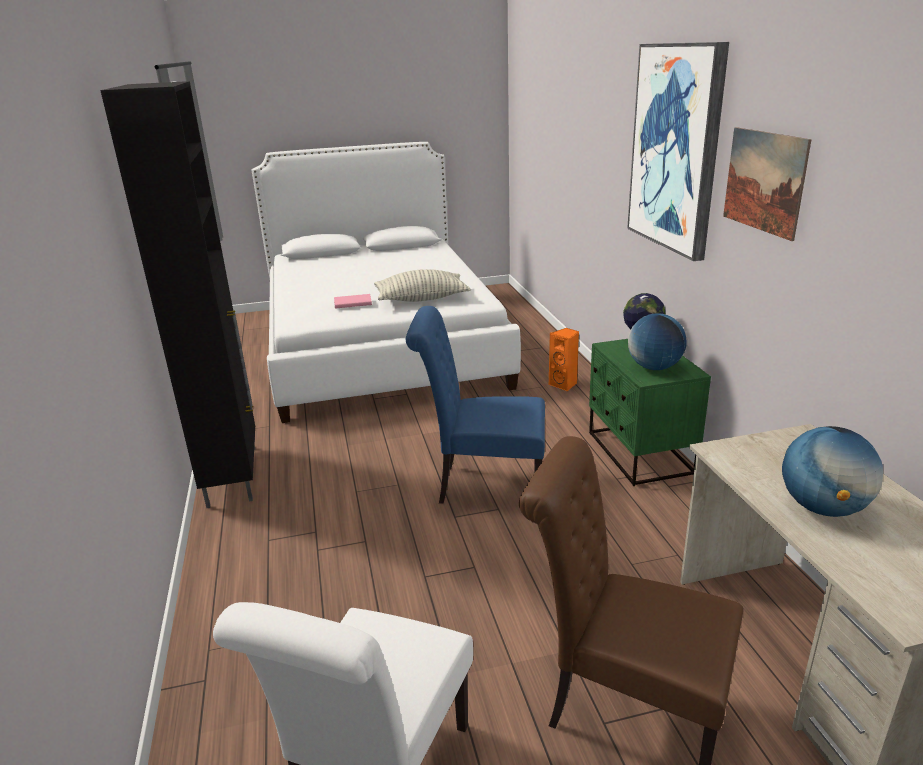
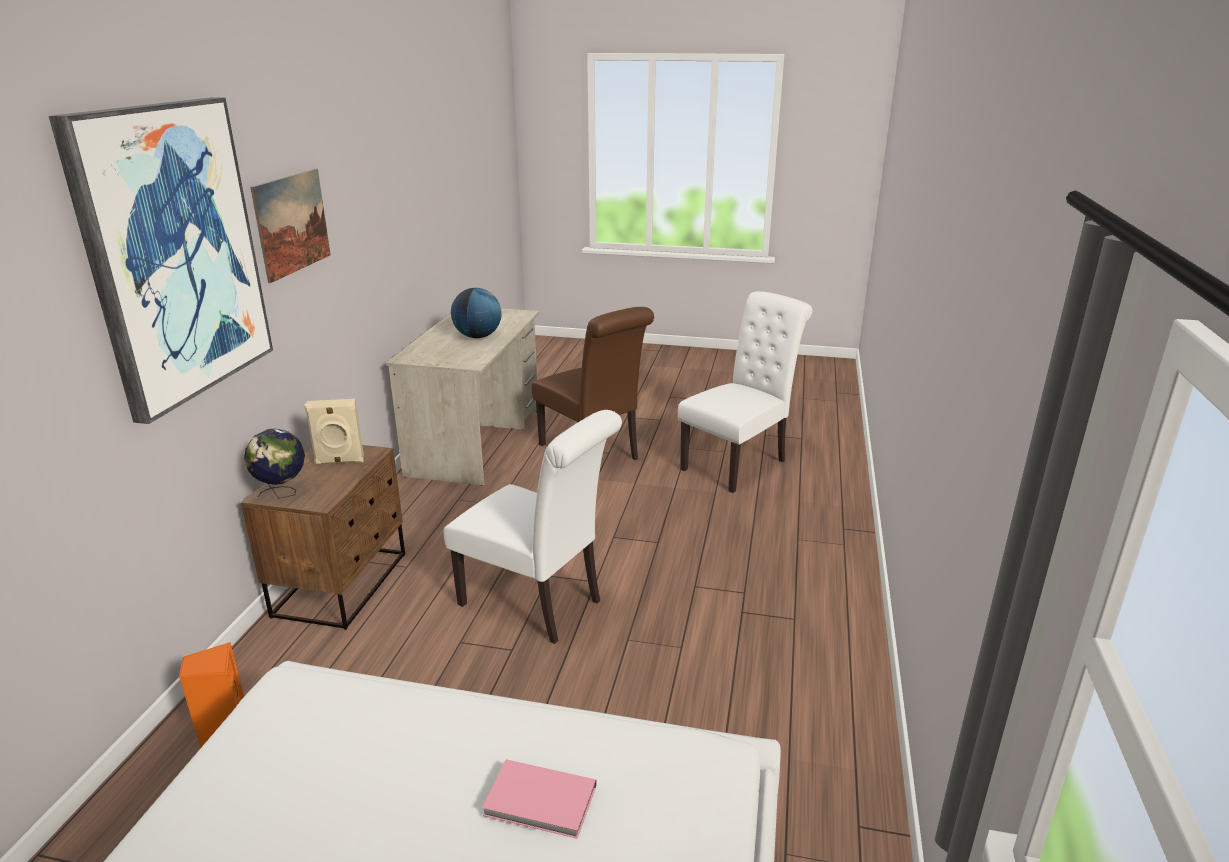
camera: 155 degrees left, 0 degrees up
black cabinet [100,81,255,508] -> none
pillow [374,269,471,302] -> none
blue chair [406,306,545,504] -> white chair [444,410,622,644]
green nightstand [589,339,711,486] -> brown nightstand [241,445,405,630]
globe [628,313,687,370] -> beige speaker [304,399,364,465]

